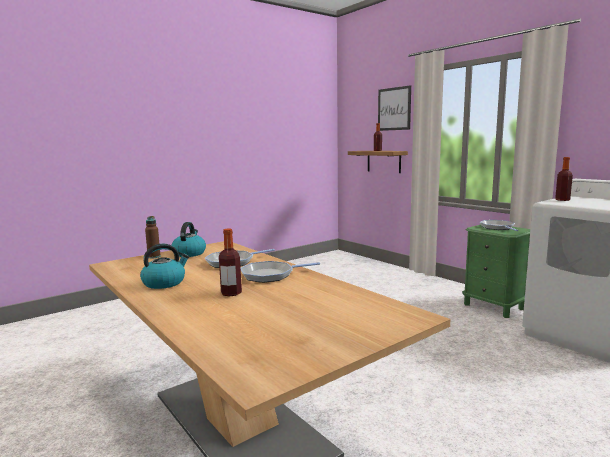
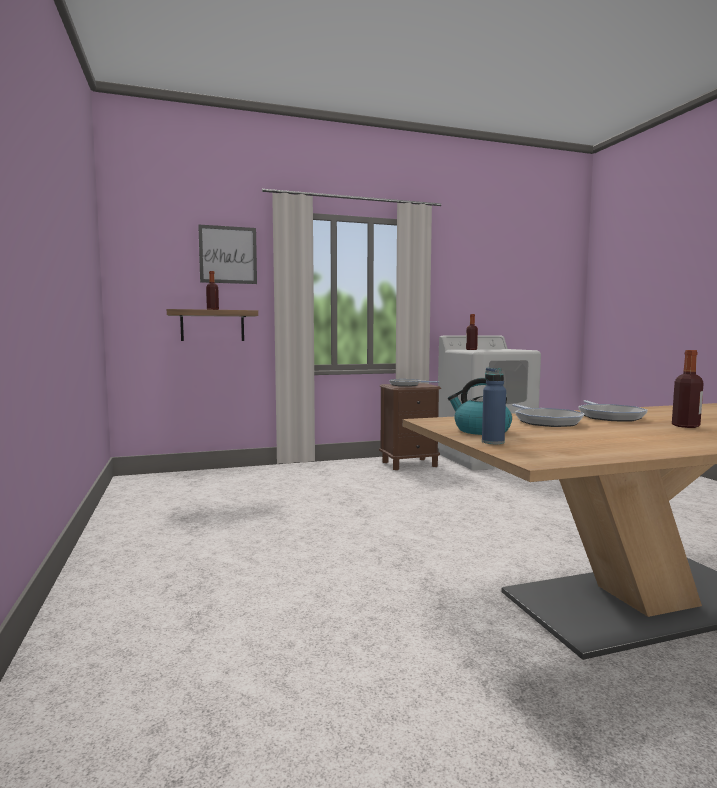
camera: 70 degrees left, 5 degrees down
kettle [140,244,189,289] -> none
brown bottle [145,216,161,258] -> blue bottle [482,368,506,444]
green nightstand [462,225,530,318] -> brown nightstand [379,383,441,470]

